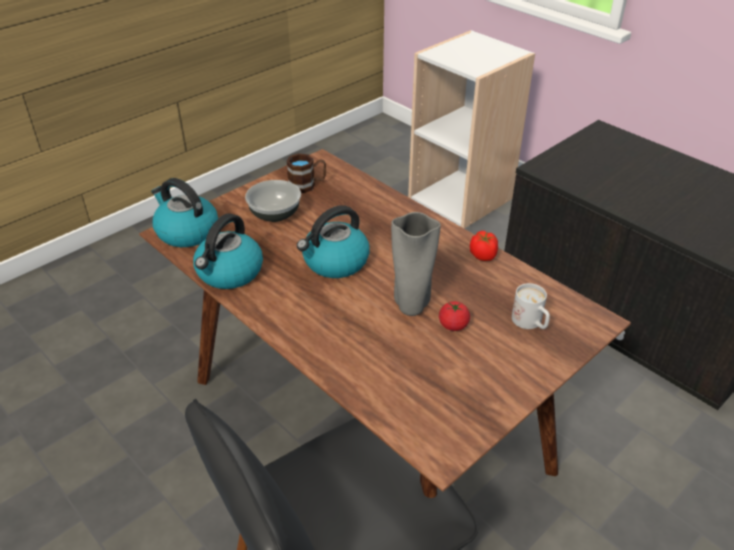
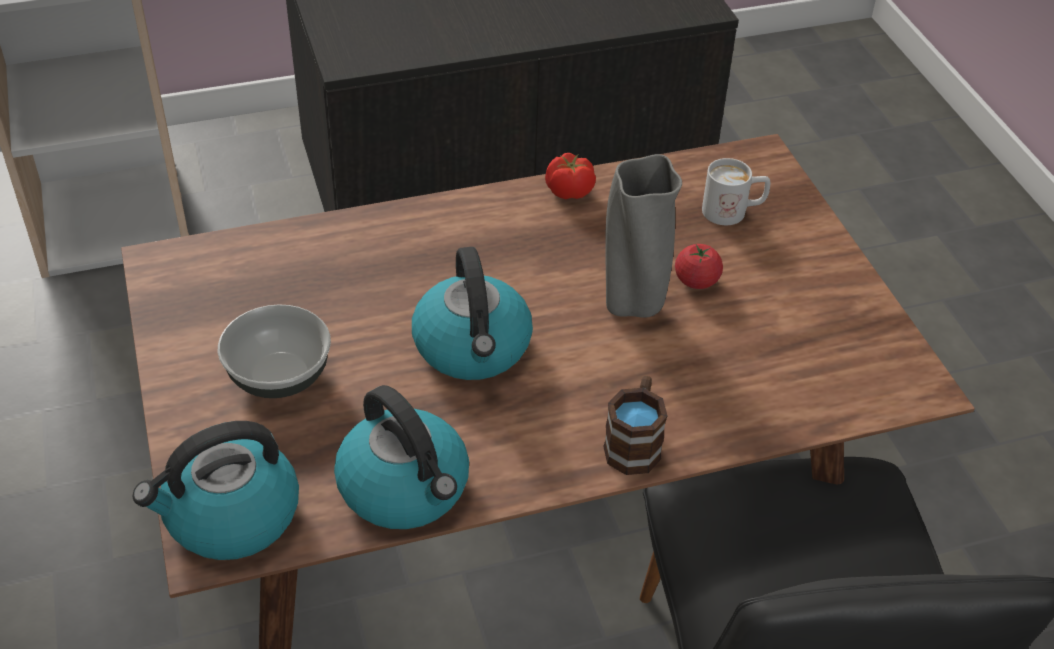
camera: 65 degrees left, 5 degrees up
brown mug [287,154,326,193] -> brown mug moved to [603,376,668,475]

